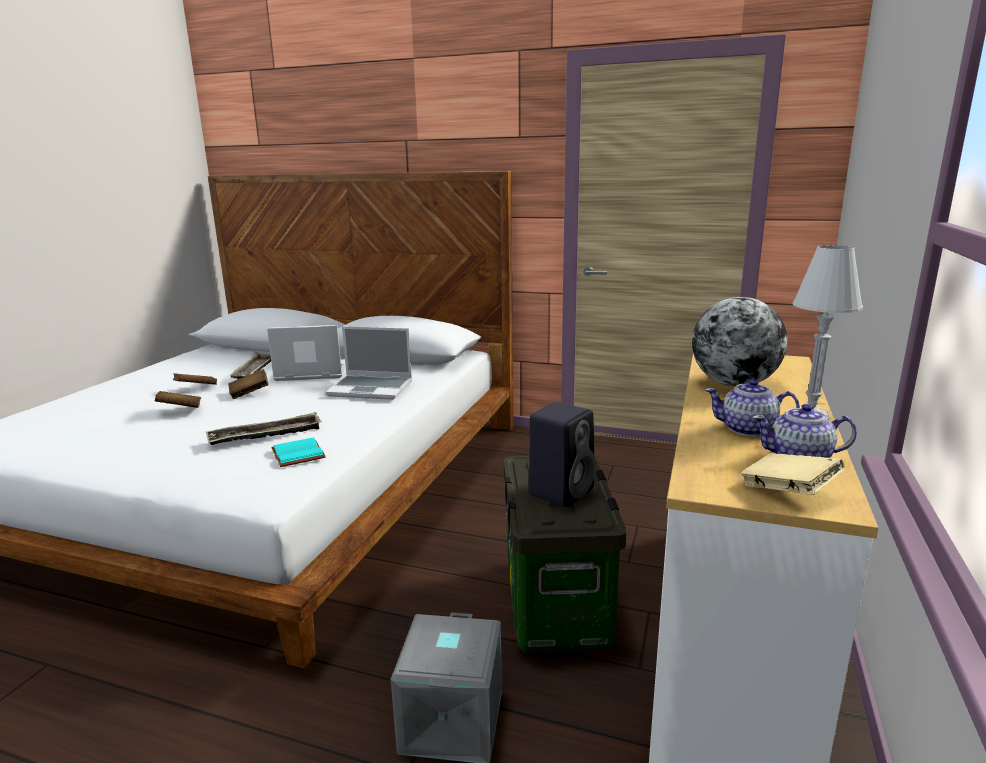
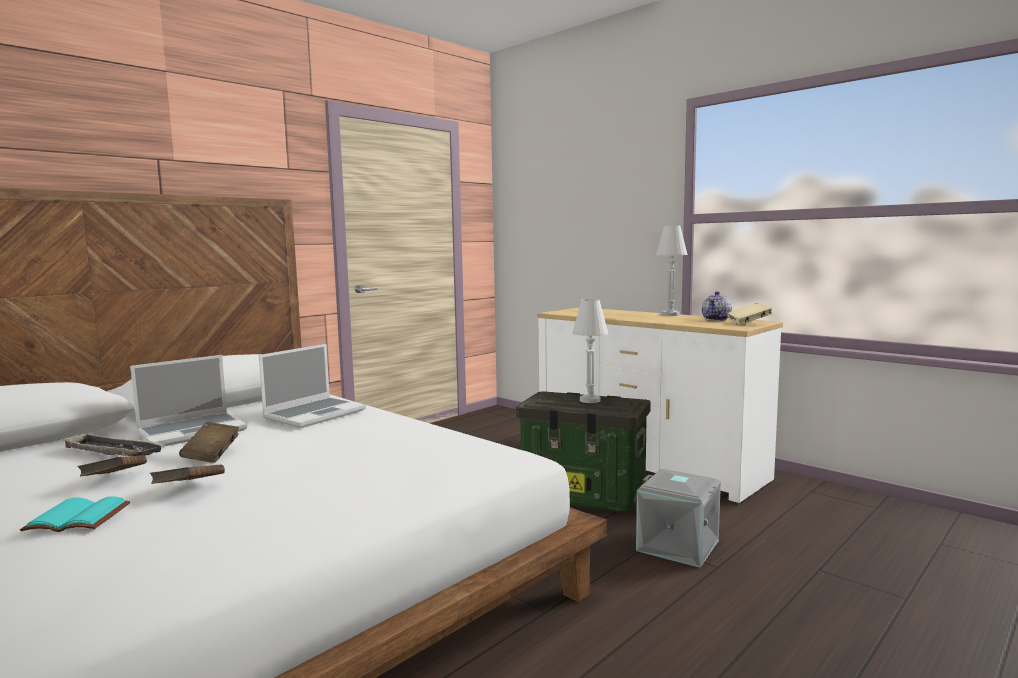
camera: 65 degrees left, 10 degrees down
tray [206,412,322,445] -> none
laptop [267,325,346,381] -> laptop turned 150 degrees counterclockwise [130,355,247,447]
turquoise book [271,437,326,467] -> turquoise book moved to [20,496,130,532]
black speaker [529,402,596,507] -> white table lamp [572,299,608,403]
globe [692,297,787,387] -> none
teapot [705,379,800,437] -> none

